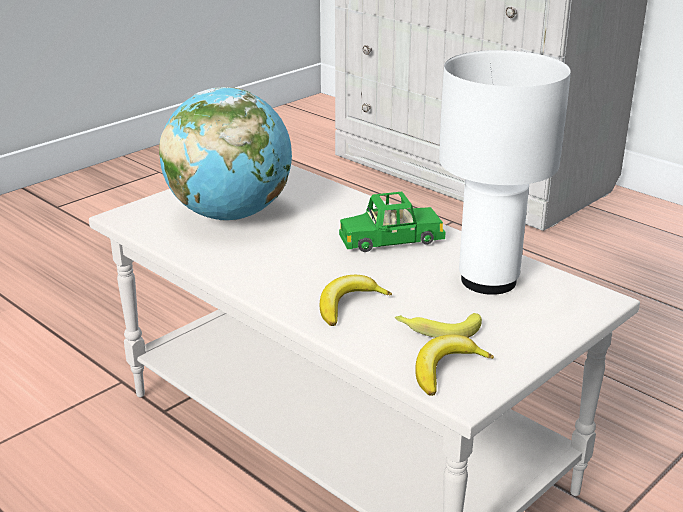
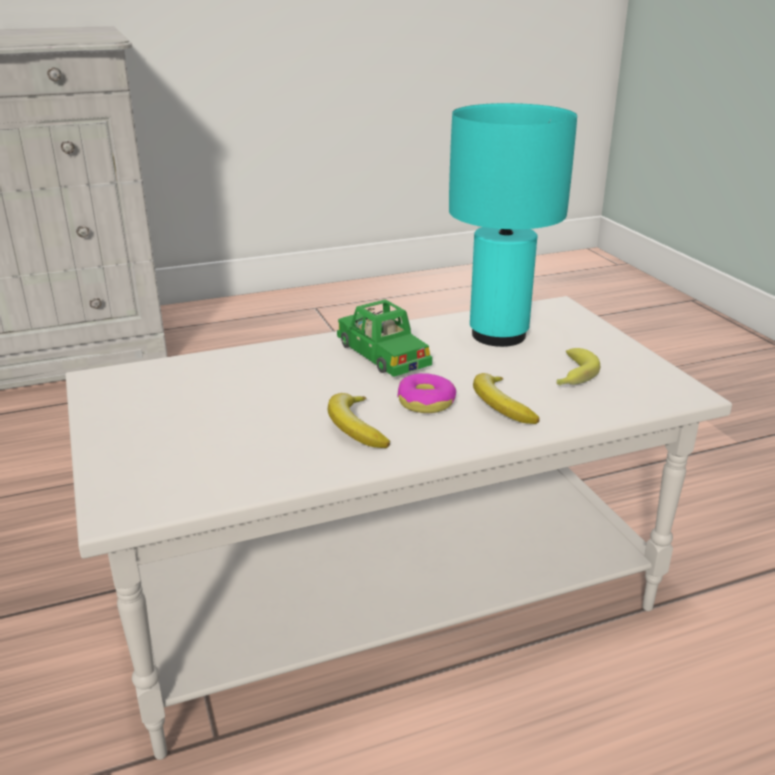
camera: 65 degrees left, 0 degrees up
globe [159,87,292,221] -> none
green toy car [339,192,445,252] -> green toy car turned 135 degrees clockwise [337,299,432,377]
banana [415,334,494,396] -> banana moved to [328,393,390,448]
white table lamp [439,50,571,295] -> turquoise table lamp [449,103,577,347]
none -> donut [397,373,456,413]

